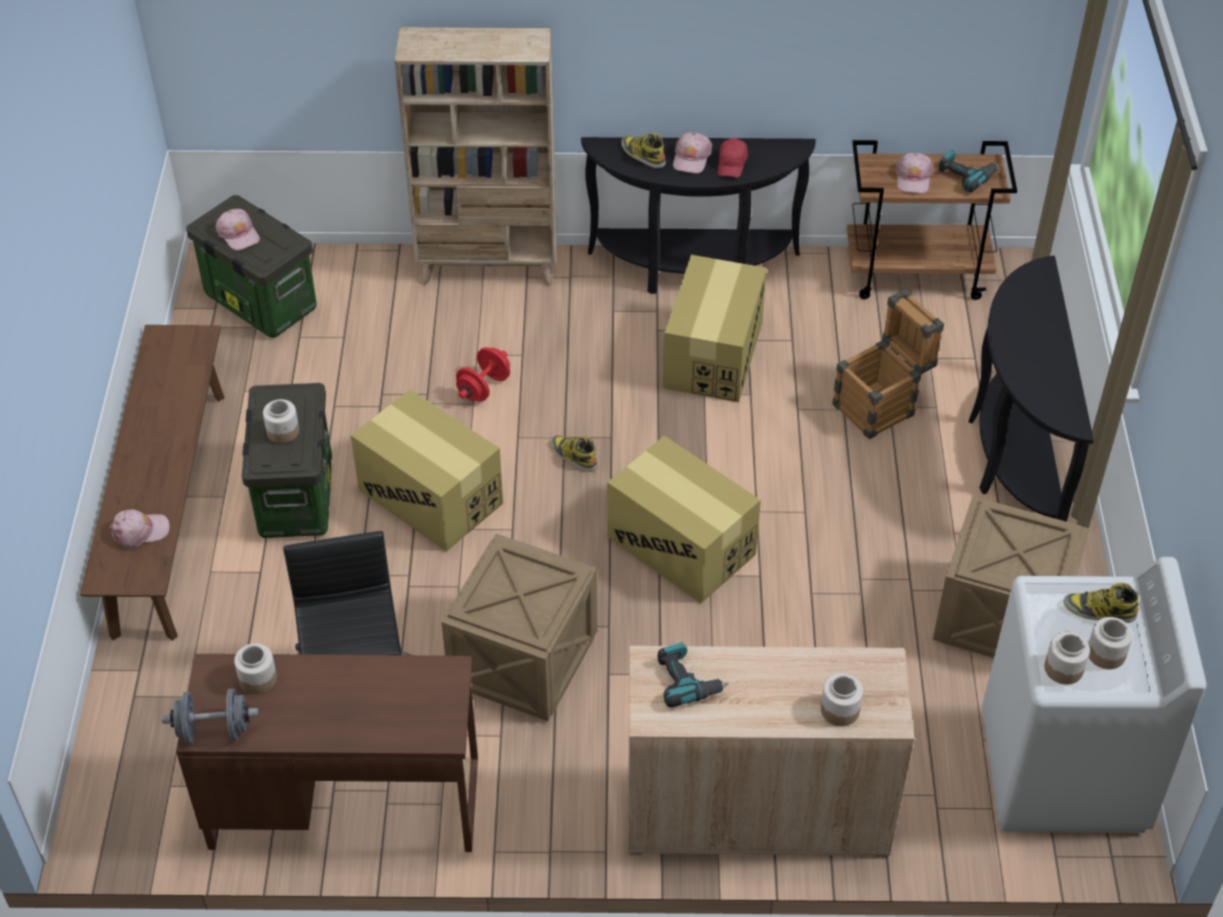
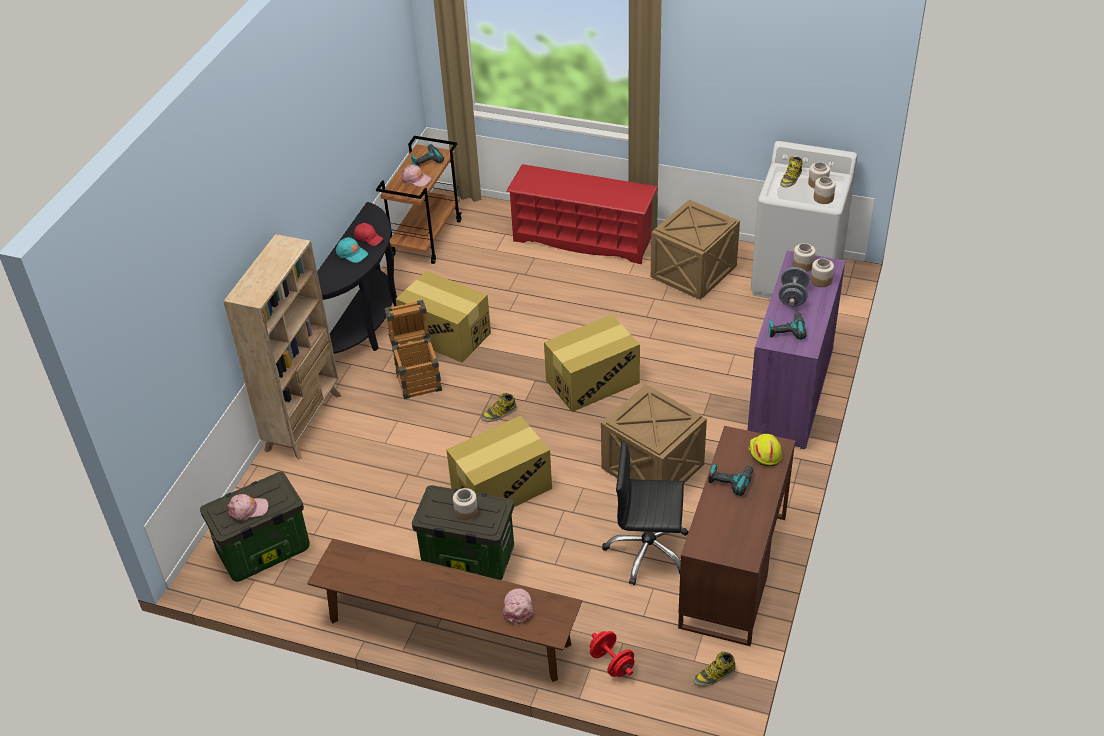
camera: 70 degrees left, 5 degrees down
grey dumbbell [162,688,258,743] -> grey dumbbell moved to [779,267,810,307]
jar [234,643,277,694] -> jar moved to [793,243,816,272]
red dumbbell [456,347,510,401] -> red dumbbell moved to [590,631,635,677]
boot [621,133,666,168] -> boot moved to [693,651,736,687]
beige cabinet [628,646,914,857] -> purple cabinet [748,251,846,450]
pink cap [673,132,712,173] -> turquoise cap [336,237,368,263]
crate [832,289,944,439] -> crate moved to [385,300,442,399]
black console table [968,256,1094,522] -> red shoe rack [506,164,658,264]
none -> power drill [708,463,753,496]
none -> yellow hard hat [748,434,782,466]

